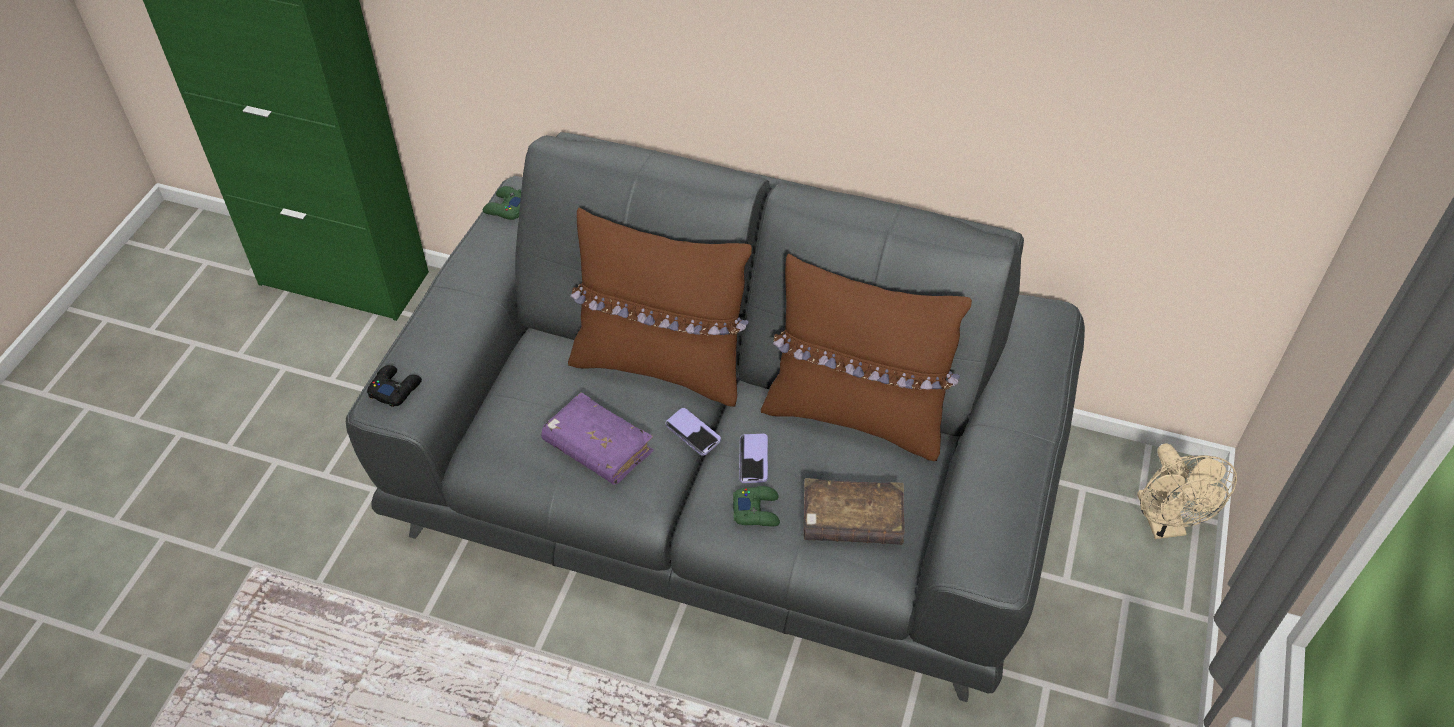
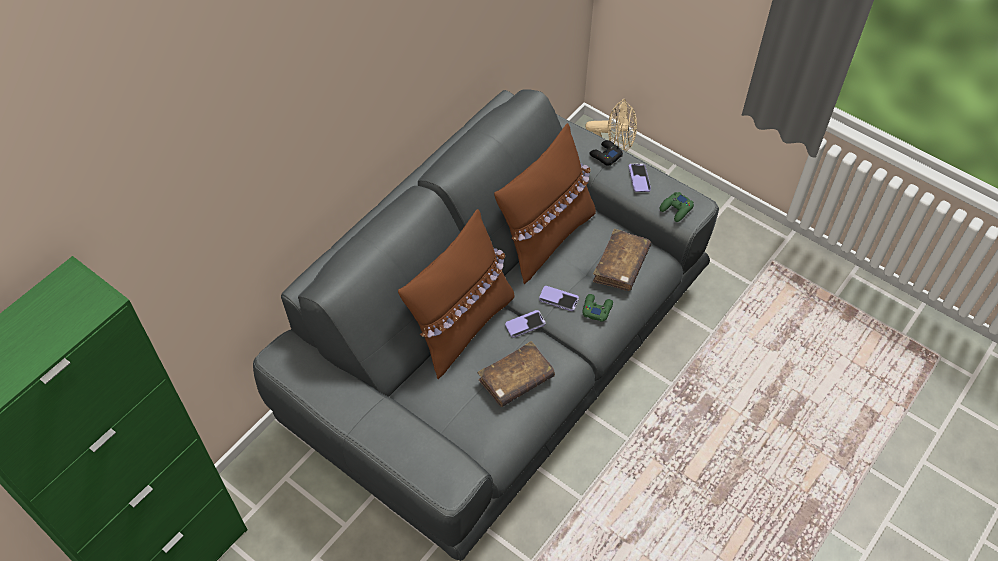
camera: 70 degrees left, 5 degrees up
black game controller [367,365,422,407] -> black game controller moved to [589,140,623,166]
green game controller [483,186,521,220] -> green game controller moved to [660,192,694,222]
purple book [541,393,654,485] -> brown book [477,341,555,407]
none -> phone [628,164,651,192]

